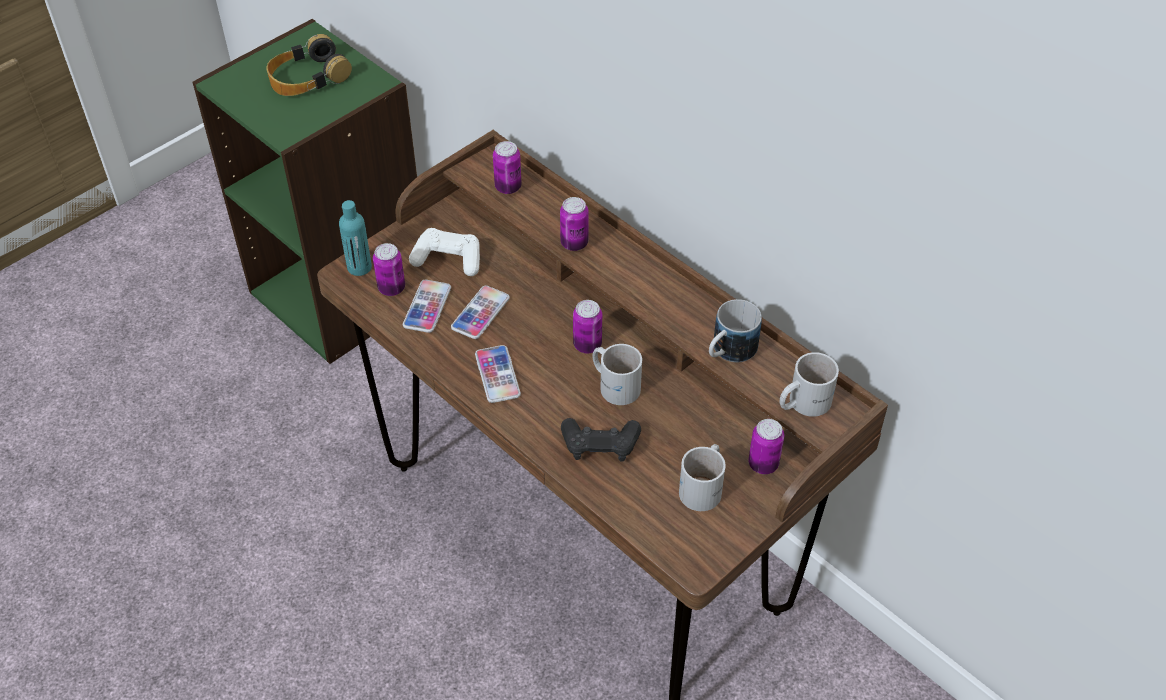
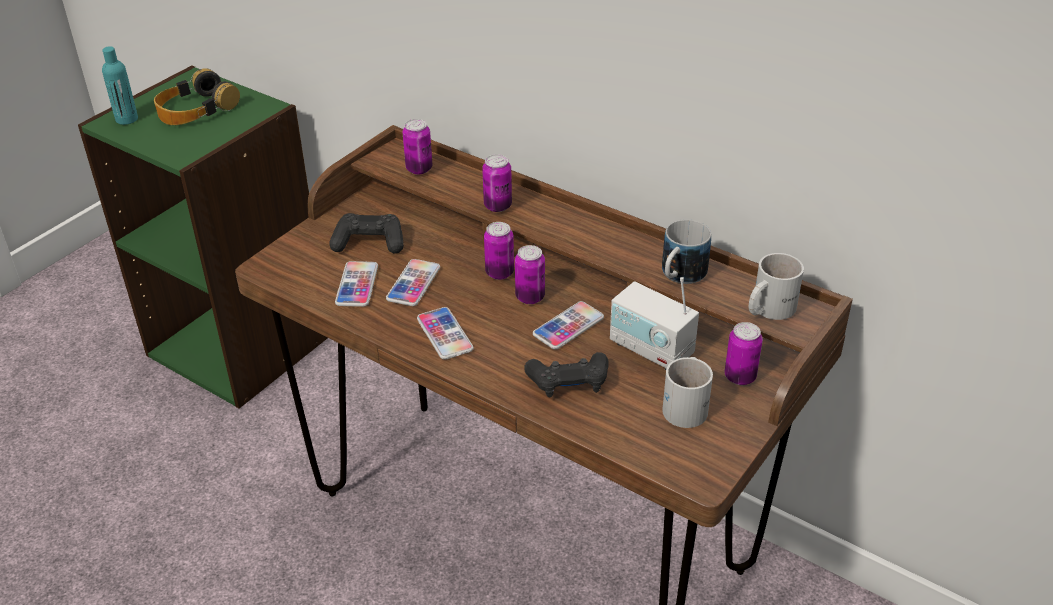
camera: 10 degrees left, 10 degrees down
turquoise bottle [339,200,372,276] -> turquoise bottle moved to [102,46,138,125]
can [373,243,405,296] -> can moved to [484,222,514,280]
white game controller [409,228,480,276] -> black game controller [329,213,404,254]
white mug [592,344,642,405] -> phone [533,301,604,349]
none -> radio [610,277,699,370]

